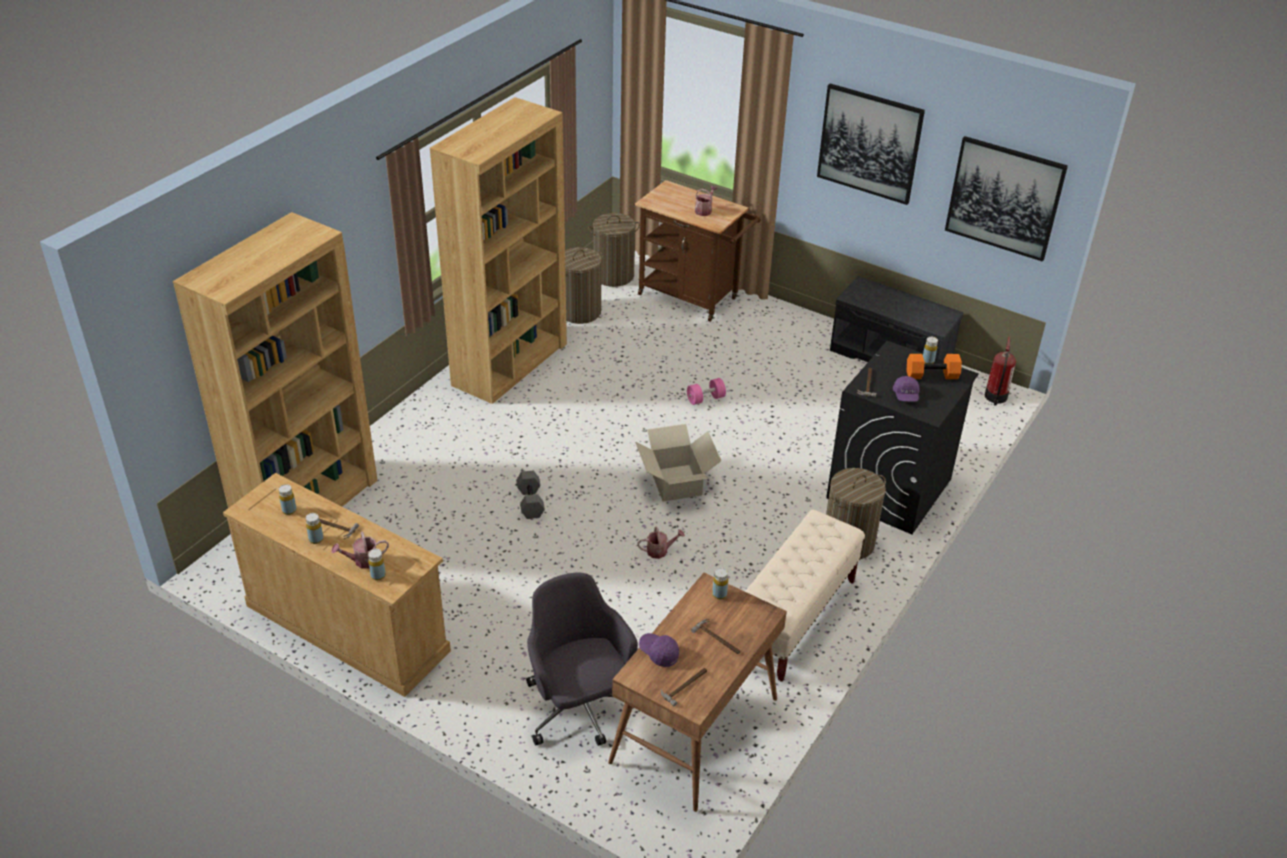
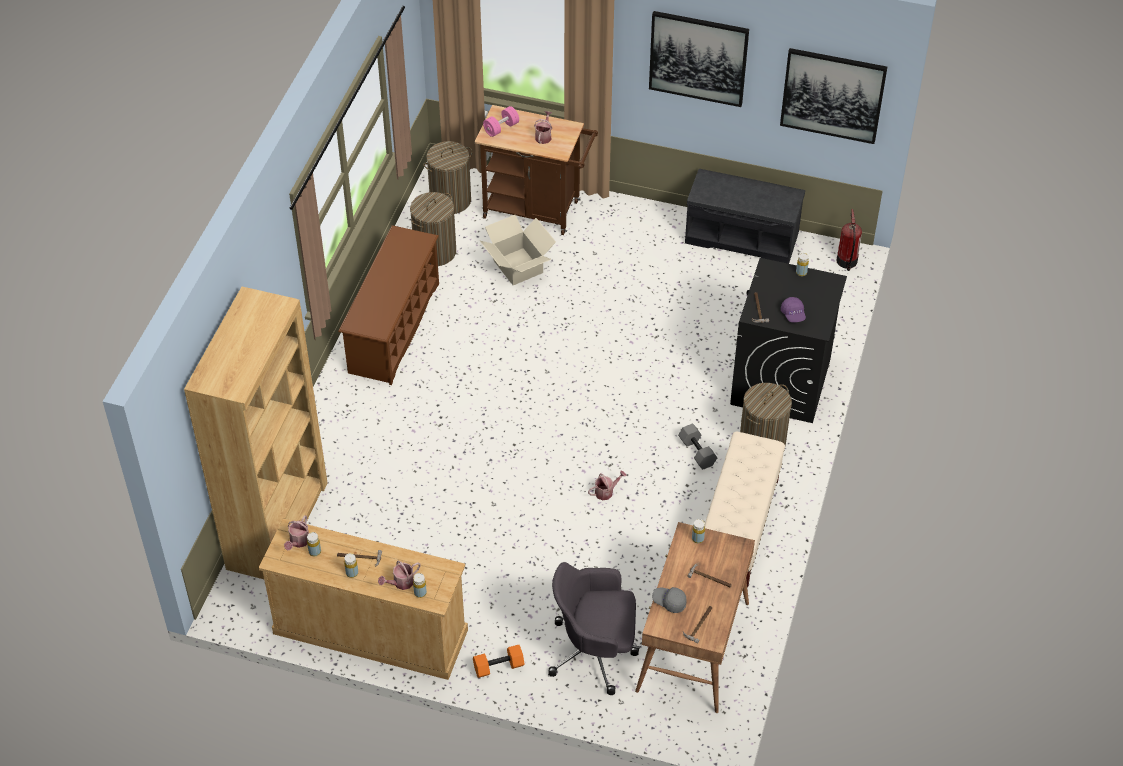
camera: 15 degrees left, 10 degrees up
brown bookcase [430,97,567,404] -> brown shoe rack [338,225,439,385]
grey dumbbell [516,471,545,519] -> grey dumbbell moved to [678,424,717,470]
grey office chair [526,573,638,746] -> grey office chair turned 45 degrees counterclockwise [548,562,640,695]
cardboard box [635,424,722,502] -> cardboard box moved to [480,215,556,285]
purple cap [639,633,679,667] -> grey cap [652,587,687,613]
pink dumbbell [687,378,726,405] -> pink dumbbell moved to [483,106,519,137]
orange dumbbell [907,354,962,379] -> orange dumbbell moved to [473,645,525,678]
none -> watering can [284,516,309,551]

